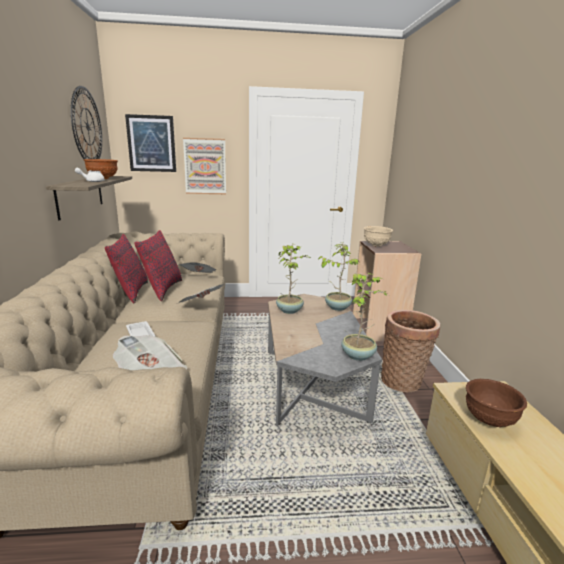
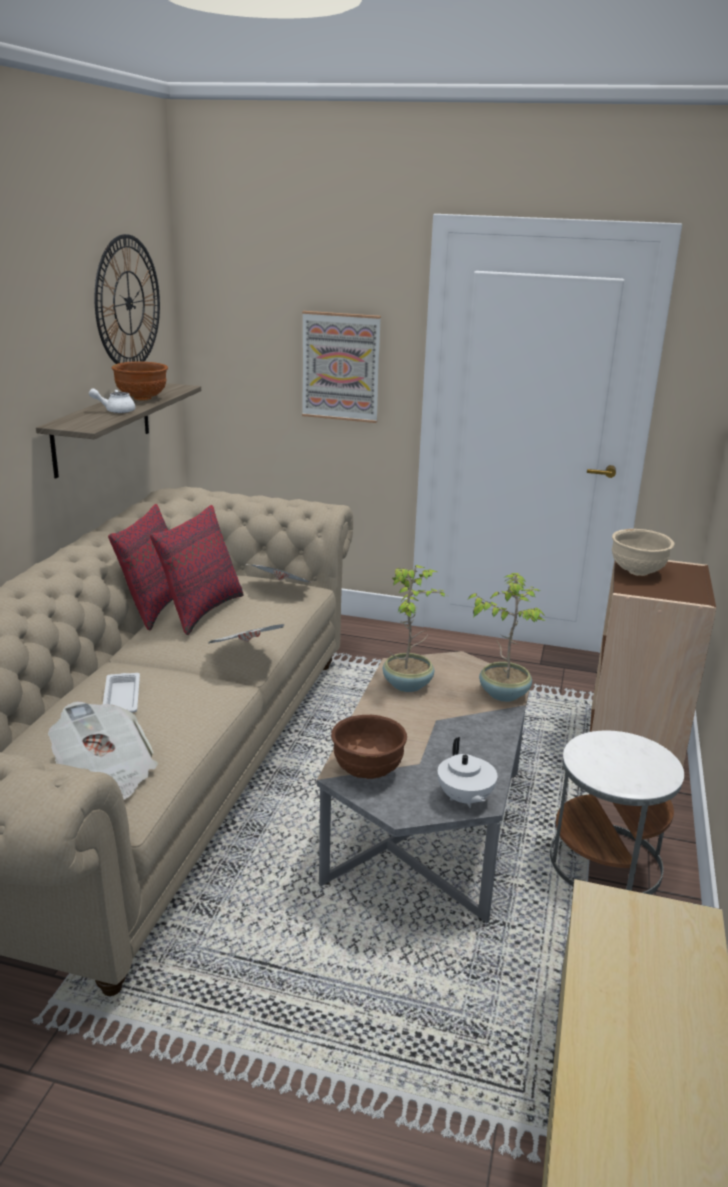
camera: 20 degrees right, 5 degrees up
picture [125,114,176,172] -> none
potted plant [341,273,387,361] -> white teapot [438,737,497,808]
basket [381,310,440,393] -> white side table [550,731,684,895]
brown bowl [466,379,527,427] -> brown bowl moved to [331,715,407,779]

